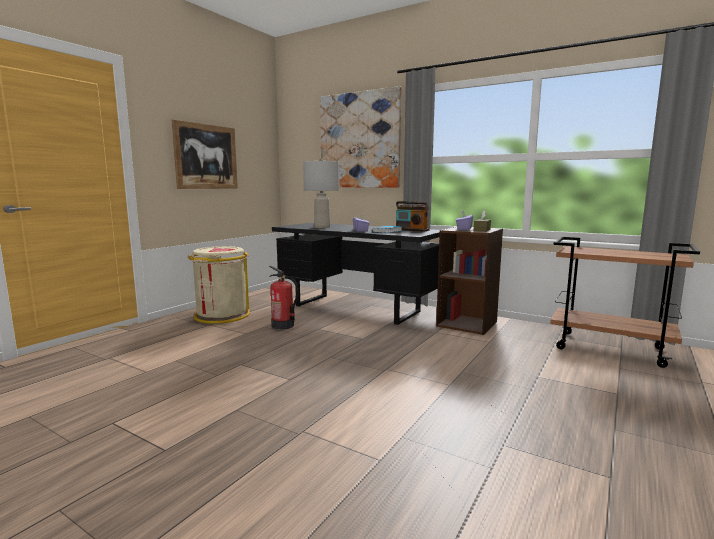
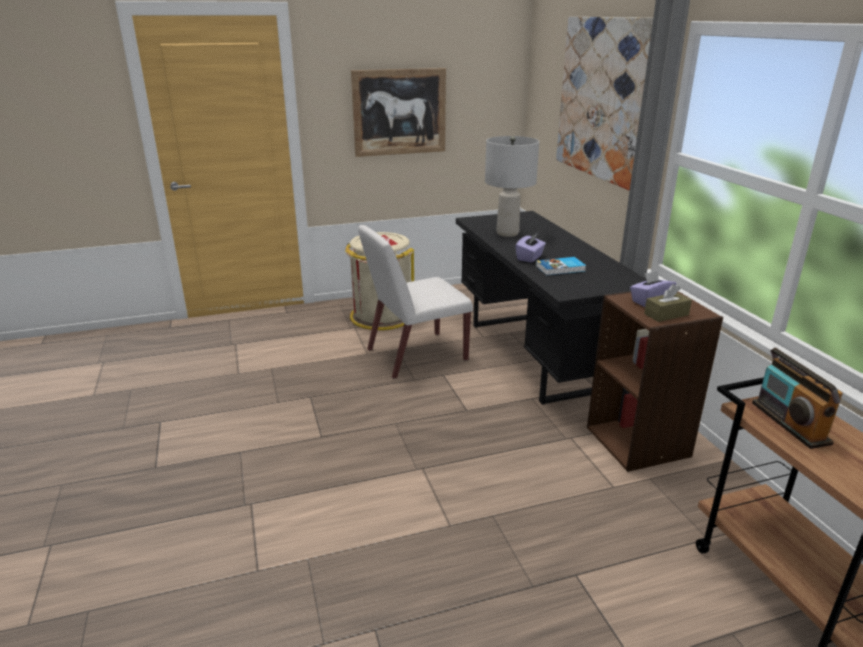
camera: 40 degrees right, 15 degrees up
fire extinguisher [269,266,299,330] -> white chair [358,225,473,379]
radio [396,201,429,232] -> radio moved to [752,348,843,449]

